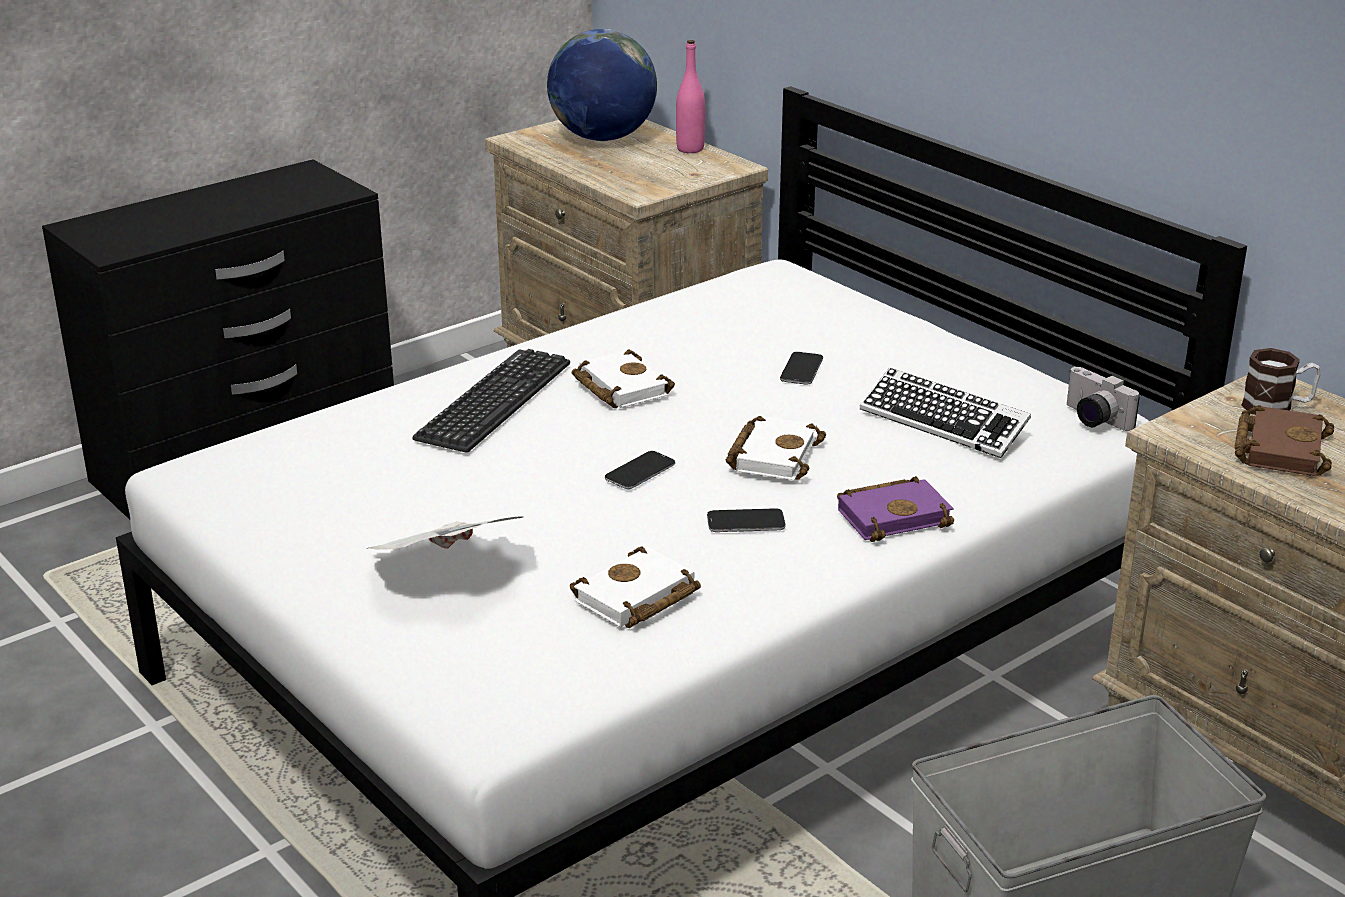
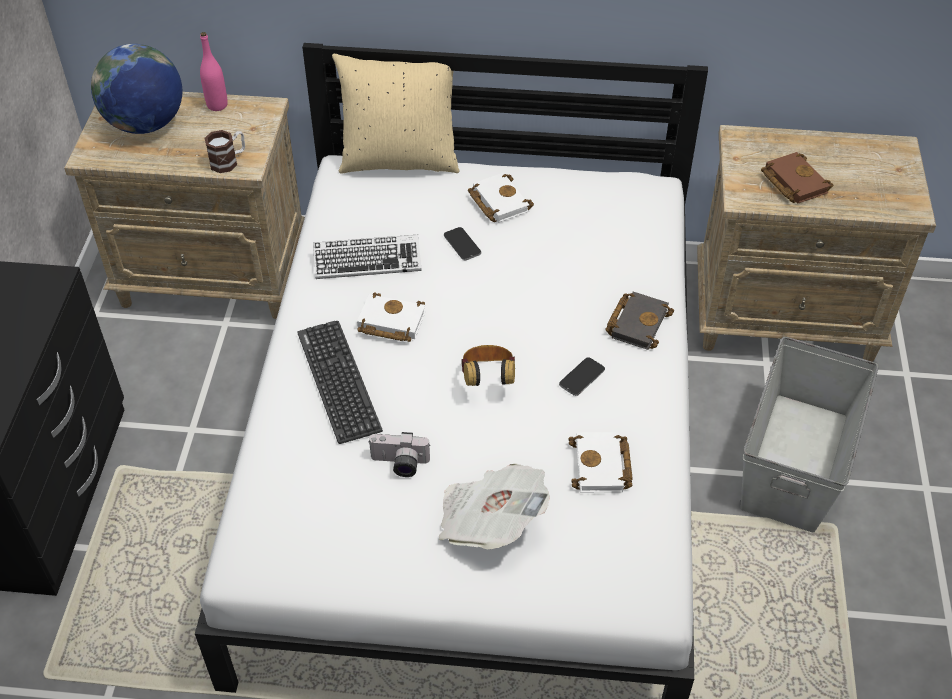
camera: 45 degrees left, 20 degrees up
phone [605,451,675,489] -> headphones [461,345,515,386]
white book [726,416,826,480] -> white book moved to [468,173,534,223]
purple book [837,476,954,542] -> black book [605,292,674,350]
keyboard [860,368,1031,458] -> keyboard moved to [313,235,421,279]
camera [1067,367,1140,431] -> camera moved to [368,432,430,477]
mug [1241,348,1321,415] -> mug moved to [205,130,245,173]
none -> beige pillow [332,54,460,174]

